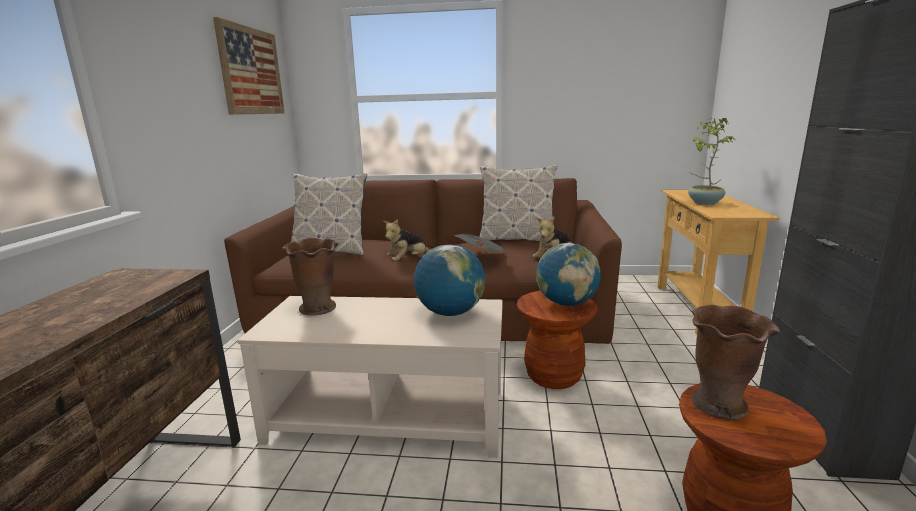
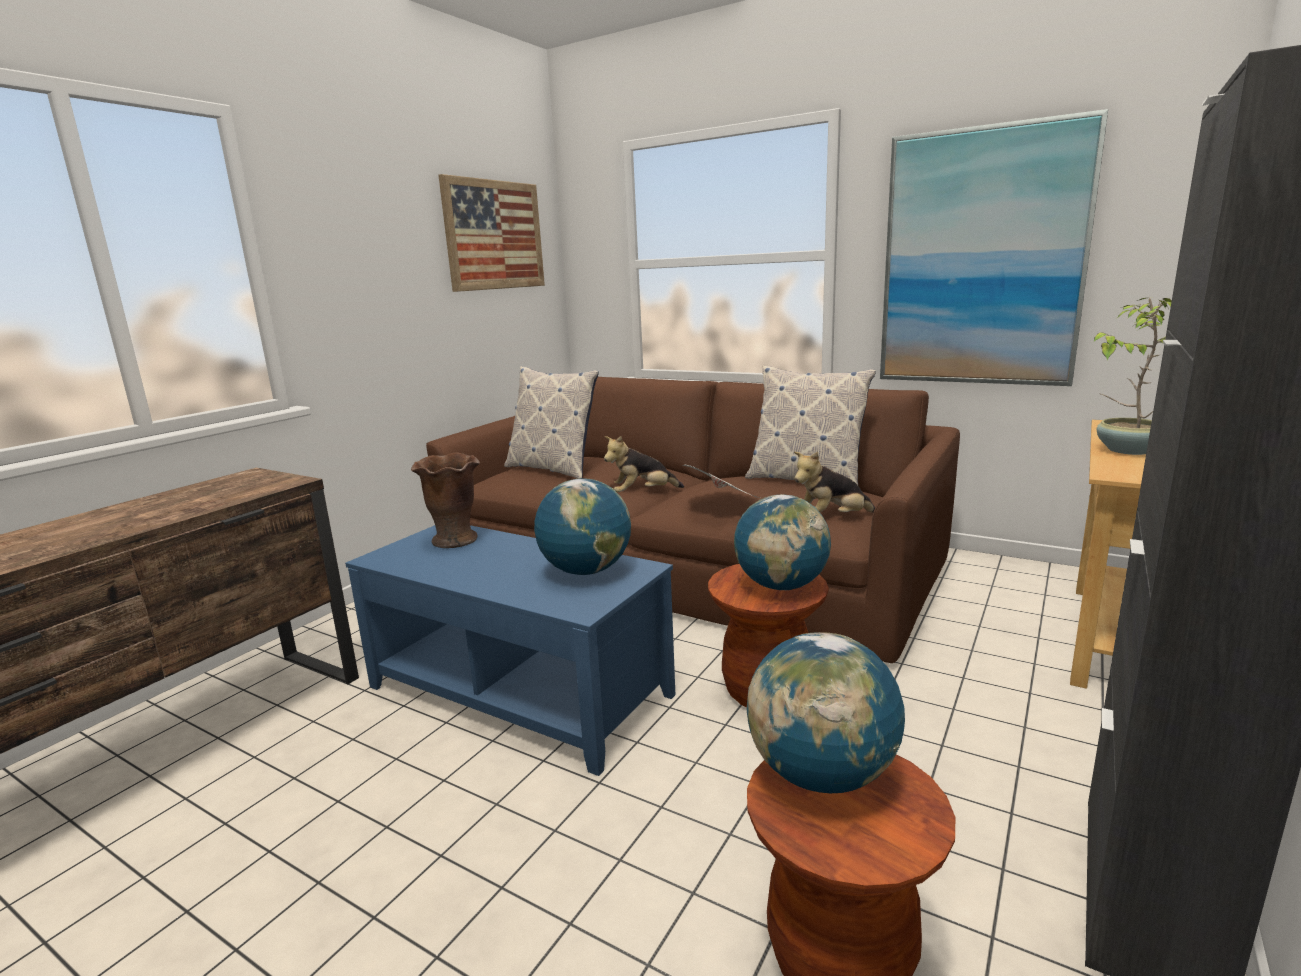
camera: 25 degrees right, 0 degrees up
beige coffee table [237,296,503,458] -> blue coffee table [345,525,675,776]
brown vase [691,305,780,420] -> globe [746,632,905,793]
none -> picture [880,109,1108,386]

